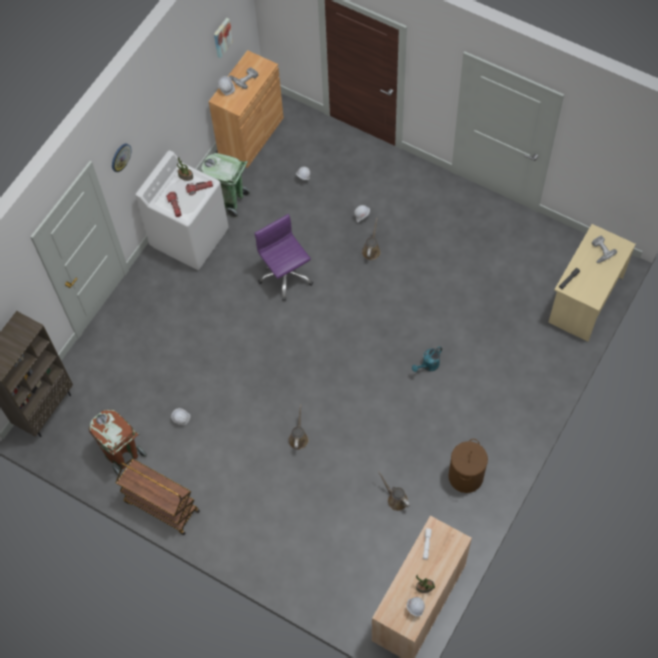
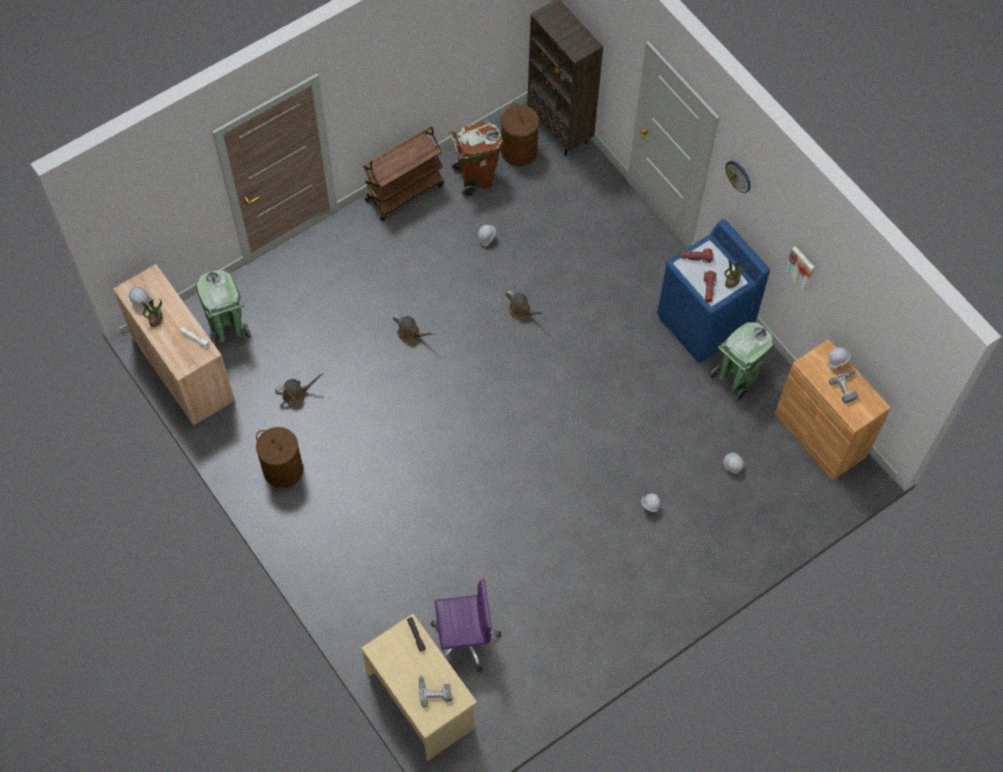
camera: 110 degrees right, 0 degrees up
white washing machine [135,150,229,270] -> blue washing machine [657,219,770,363]
picture [214,18,233,59] -> picture moved to [785,246,815,292]
purple office chair [254,214,313,301] -> purple office chair moved to [431,578,501,672]
brown watering can [362,218,381,260] -> brown watering can moved to [505,290,546,320]
turquoise watering can [412,347,442,372] -> none
none -> green trash can [196,270,251,349]
none -> brown laundry basket [501,103,539,166]

